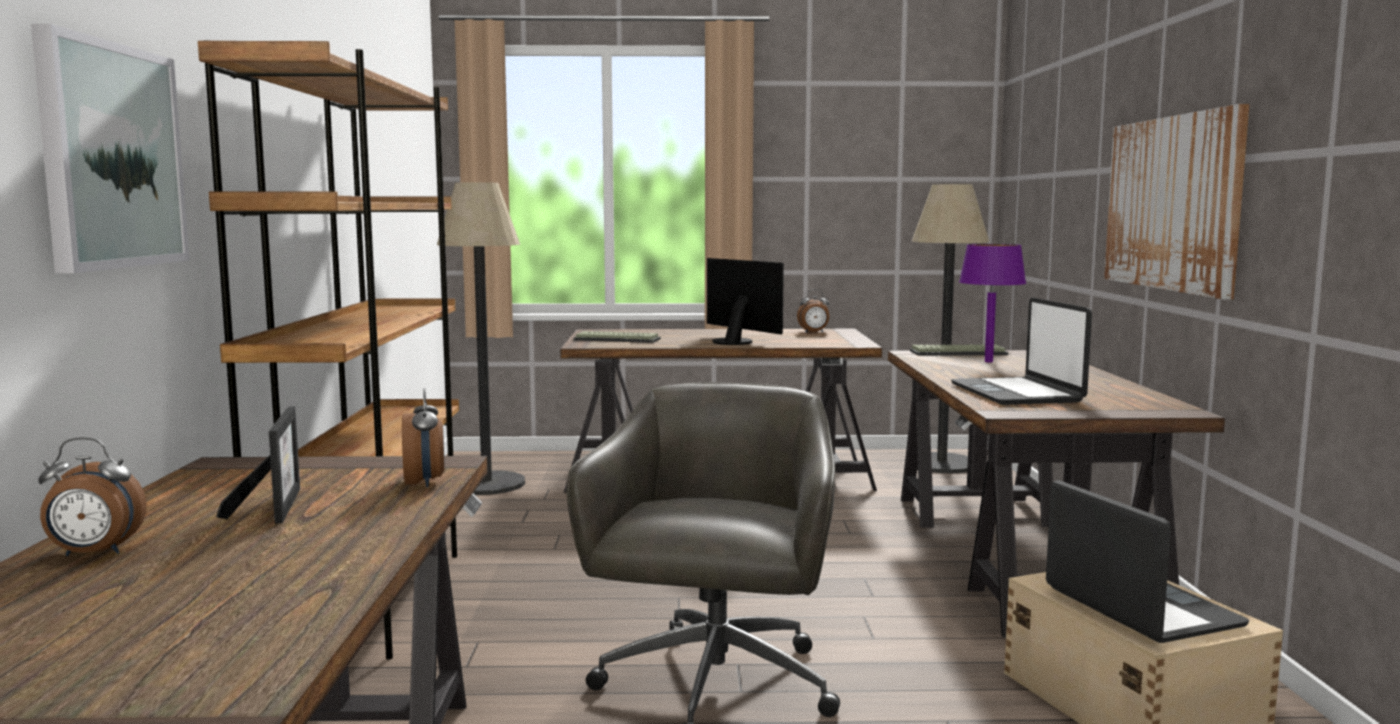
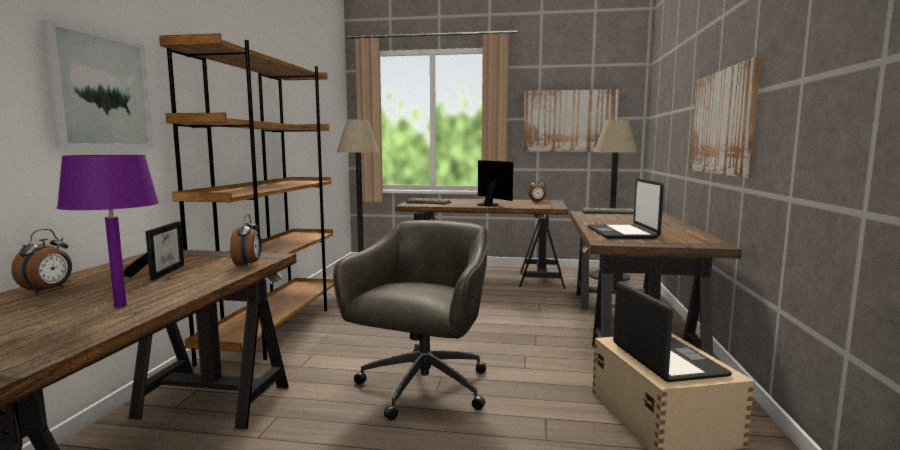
camera: 10 degrees right, 0 degrees up
alarm clock [38,437,147,556] -> alarm clock turned 75 degrees counterclockwise [11,229,72,294]
purple table lamp [959,244,1026,362] -> purple table lamp moved to [57,155,159,308]
none -> picture [524,89,619,152]

